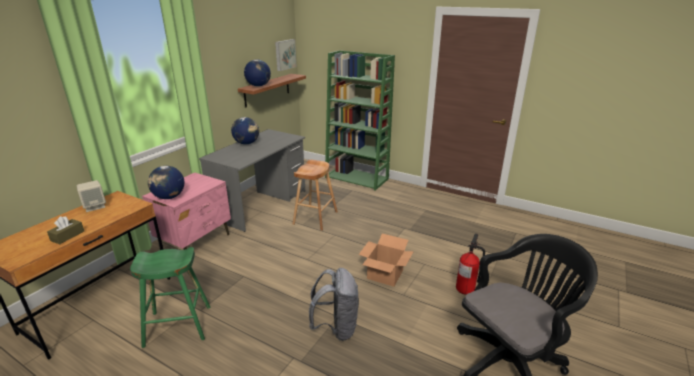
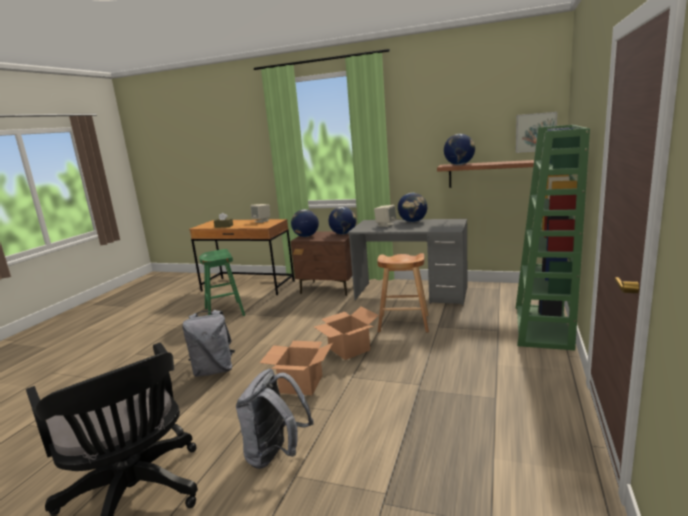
camera: 80 degrees right, 10 degrees down
pink nightstand [142,173,231,250] -> brown nightstand [290,231,352,296]
fire extinguisher [456,234,485,295] -> grey backpack [236,369,314,469]
none -> cardboard box [314,306,379,360]
none -> globe [329,207,356,235]
none -> beige speaker [374,205,396,227]

